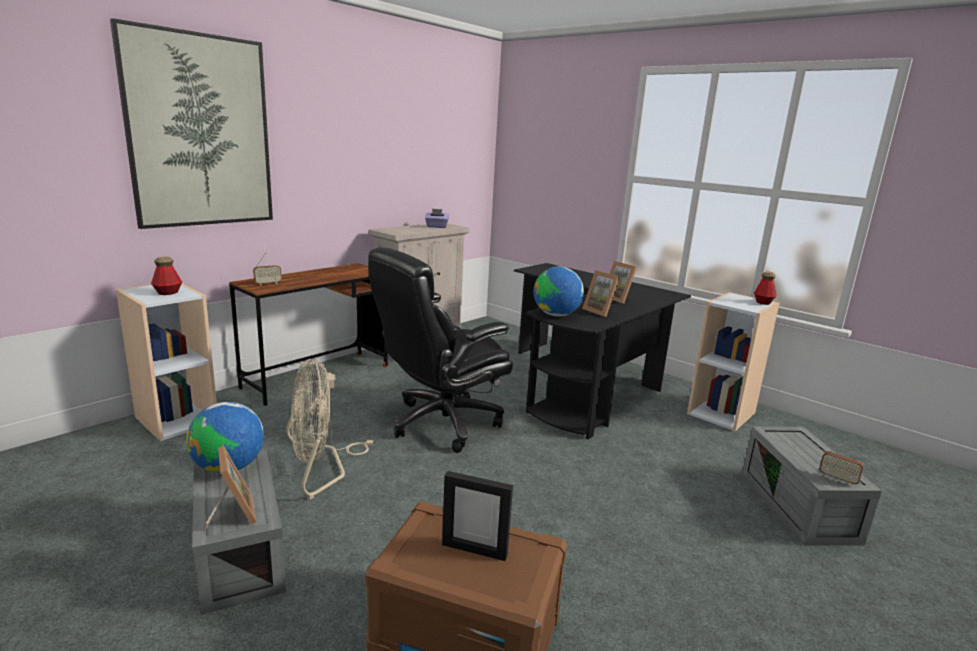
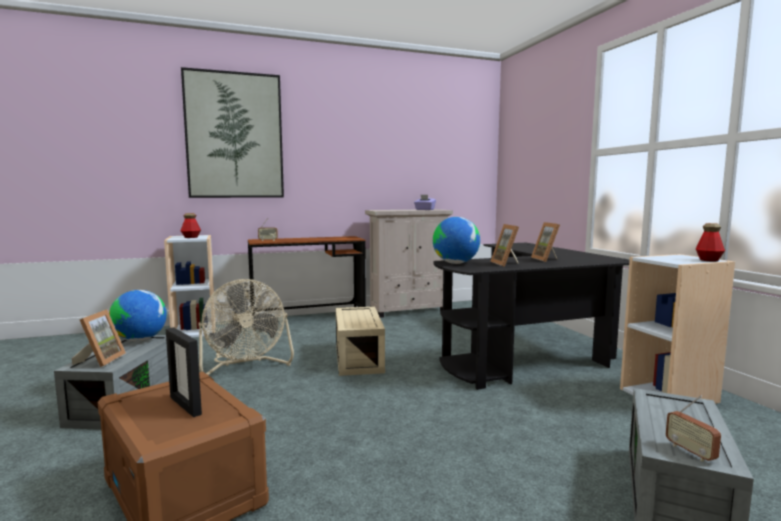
camera: 30 degrees right, 10 degrees down
beige fan [286,359,375,500] -> beige fan turned 120 degrees counterclockwise [198,279,294,375]
black office chair [368,247,513,453] -> beige storage box [336,307,385,376]

